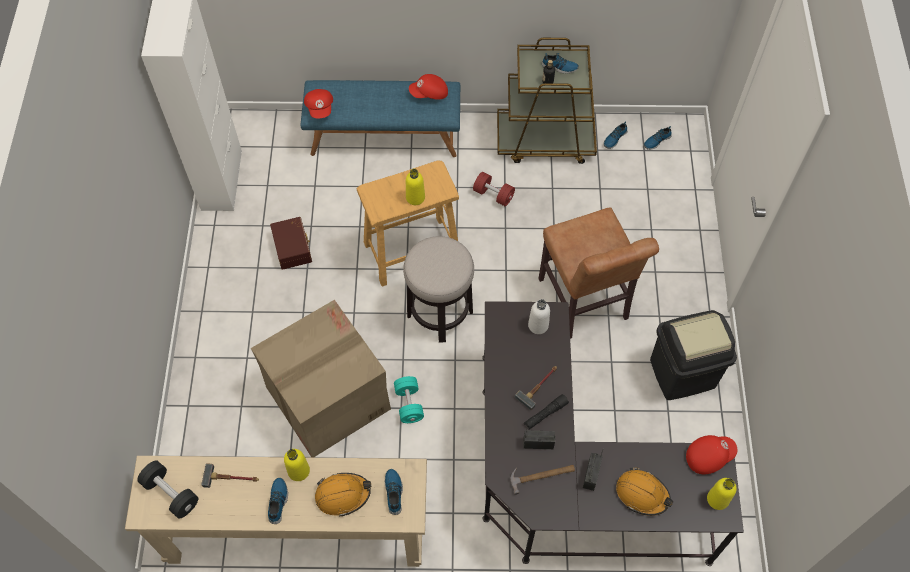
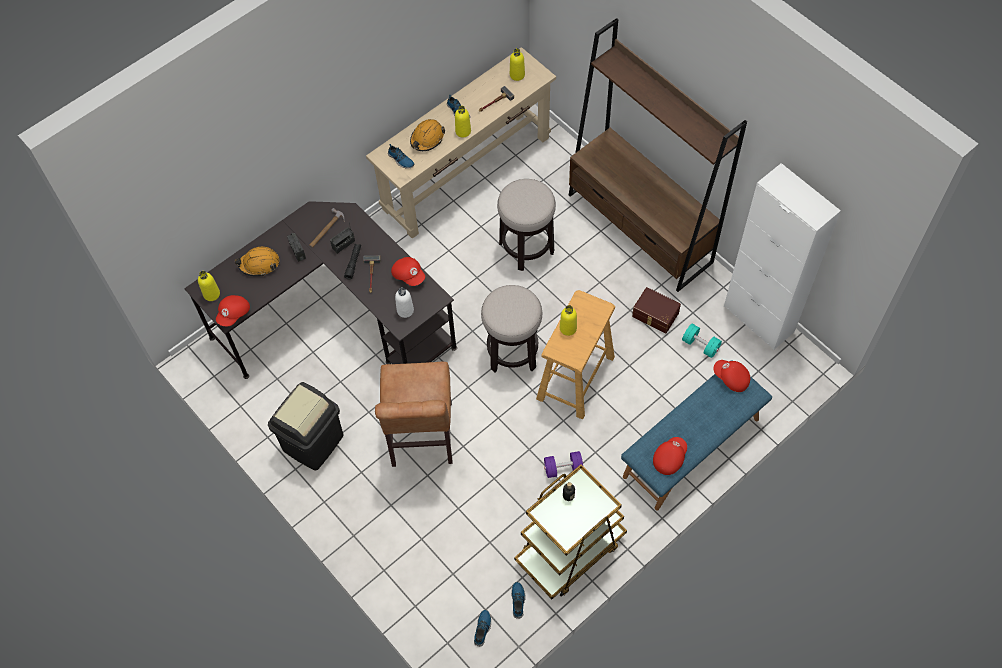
camera: 140 degrees right, 0 degrees up
black dumbbell [137,461,198,519] -> yellow bottle [510,48,525,81]
cardboard box [251,300,391,458] -> stool [497,179,556,271]
turquoise dumbbell [394,376,424,423] -> turquoise dumbbell moved to [682,324,722,358]
red dumbbell [473,172,515,206] -> purple dumbbell [544,451,583,478]
brown chair [538,207,659,339] -> brown chair turned 120 degrees counterclockwise [375,362,453,467]
shoe [542,53,579,74] -> none
none -> red cap [391,257,425,286]
none -> brown bookcase [569,18,747,292]

